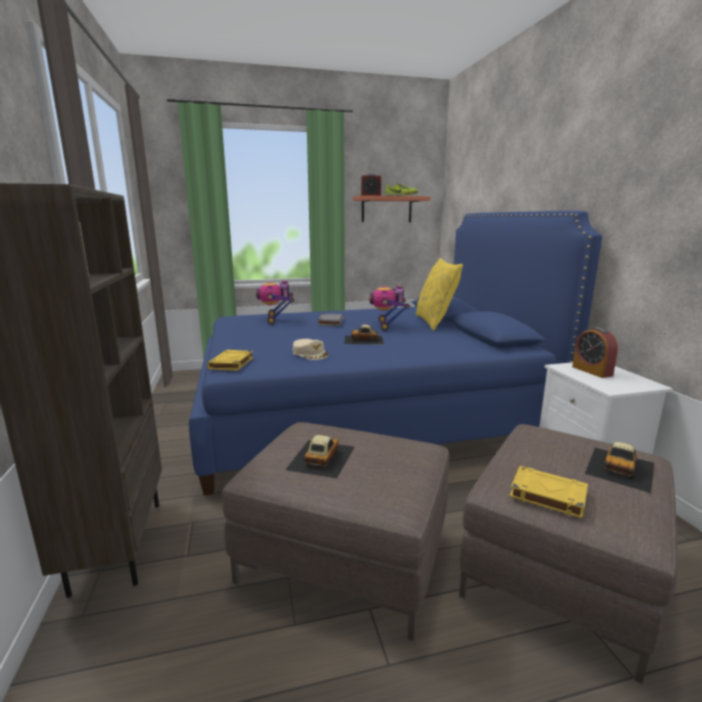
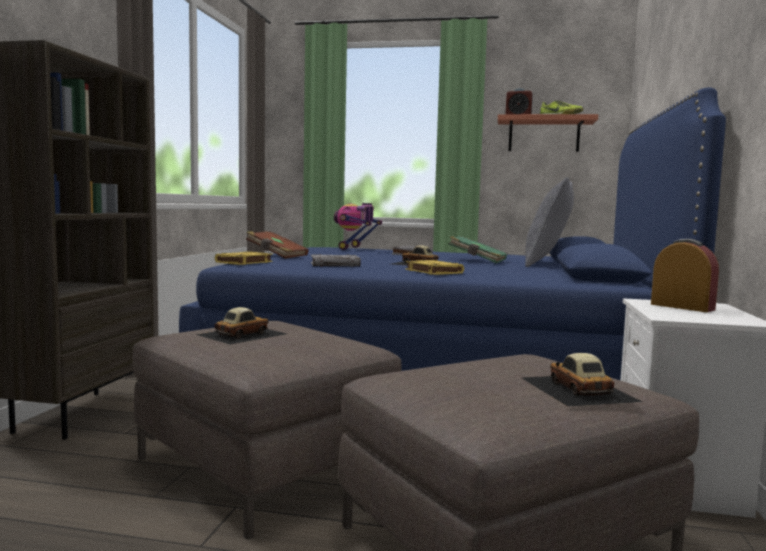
camera: 25 degrees right, 10 degrees down
beige cap [293,339,328,360] -> grey book [311,254,361,267]
toy robot [368,285,410,330] -> green book [448,236,507,263]
yellow pillow [416,258,463,331] -> grey pillow [525,177,574,267]
yellow book [510,466,588,519] -> yellow book moved to [405,260,464,275]
alarm clock [572,327,618,378] -> alarm clock turned 135 degrees clockwise [651,239,719,312]
toy car [585,442,655,493] -> toy car turned 105 degrees clockwise [522,353,642,406]
none -> brown book [246,231,309,259]

